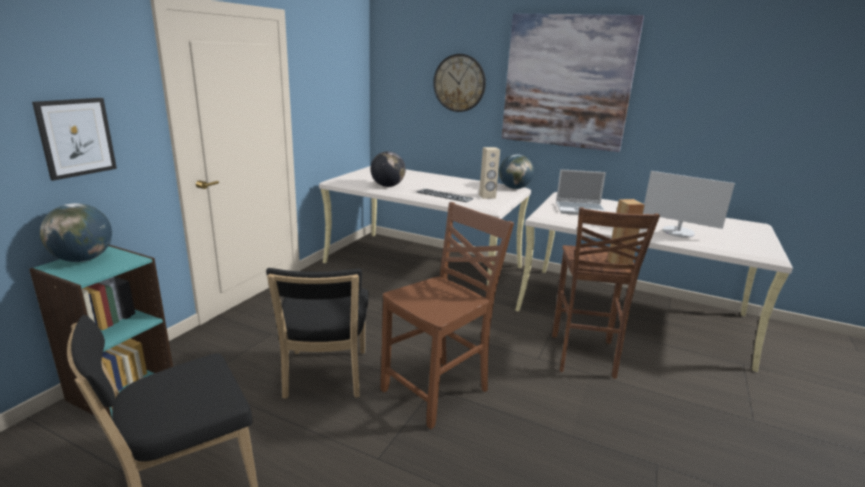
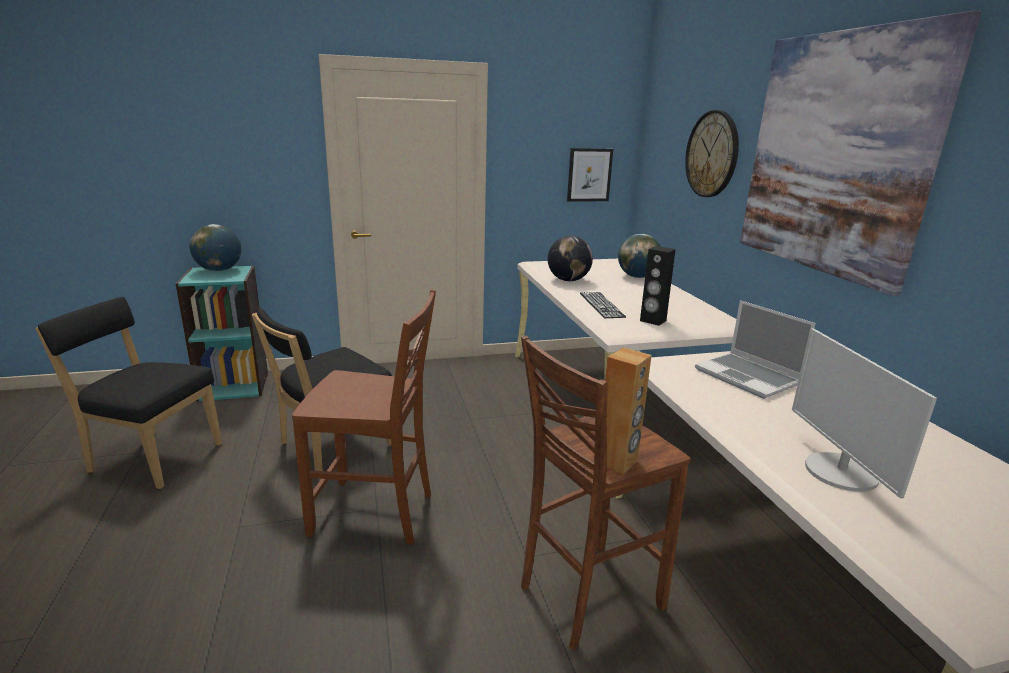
camera: 50 degrees right, 0 degrees up
picture [32,98,117,181] -> picture moved to [567,148,613,202]
beige speaker [479,147,500,199] -> black speaker [640,246,676,326]
globe [499,154,534,189] -> globe moved to [618,234,661,278]

